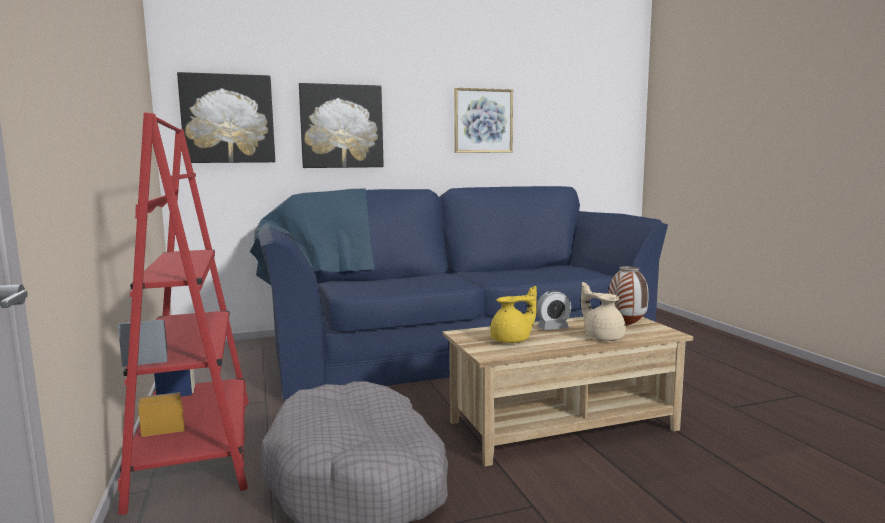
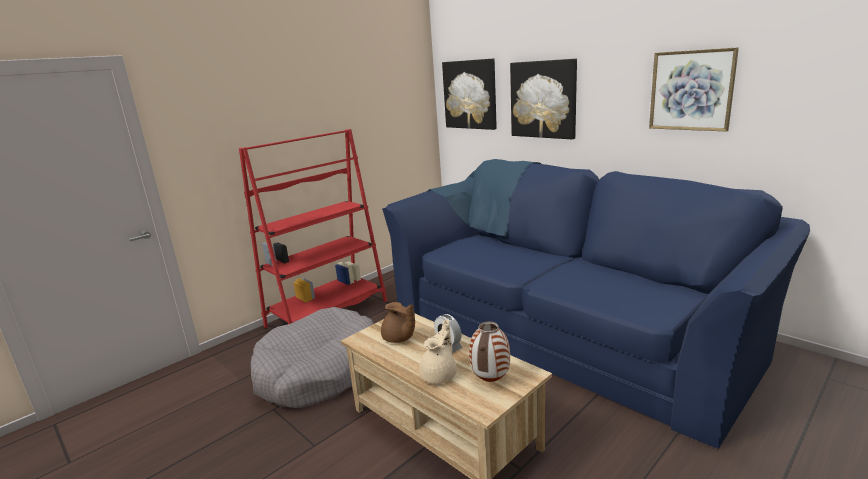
camera: 65 degrees right, 10 degrees up
yellow teapot [490,286,537,343] -> brown teapot [381,302,415,343]

